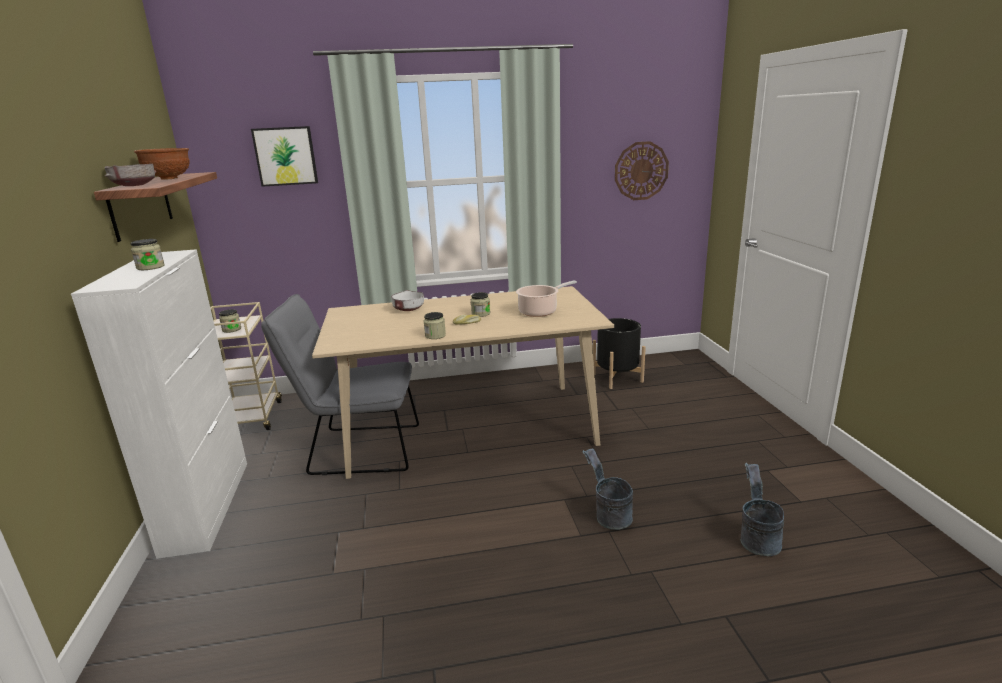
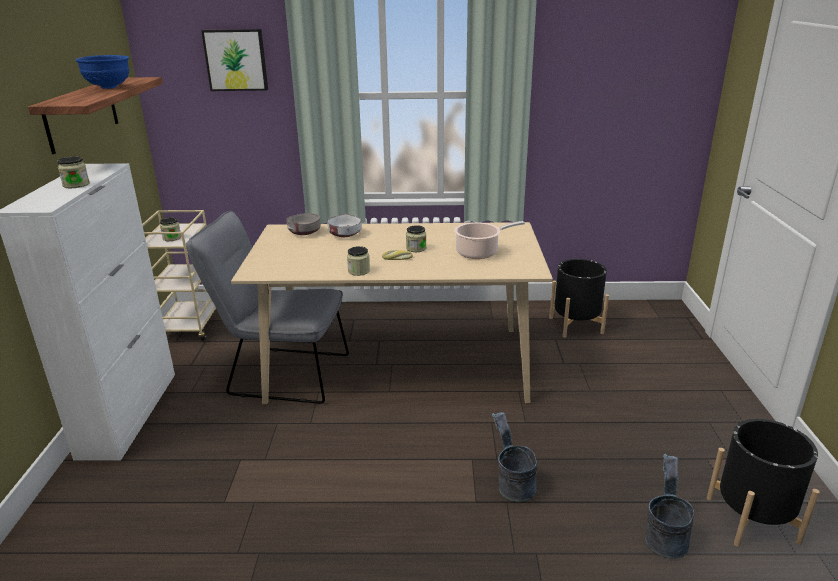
camera: 10 degrees right, 5 degrees up
grey bowl [105,164,156,186] -> grey bowl moved to [286,213,321,235]
brown bowl [134,148,189,180] -> blue bowl [75,55,129,89]
wall clock [615,141,669,200] -> none
none -> black planter [707,419,820,547]

